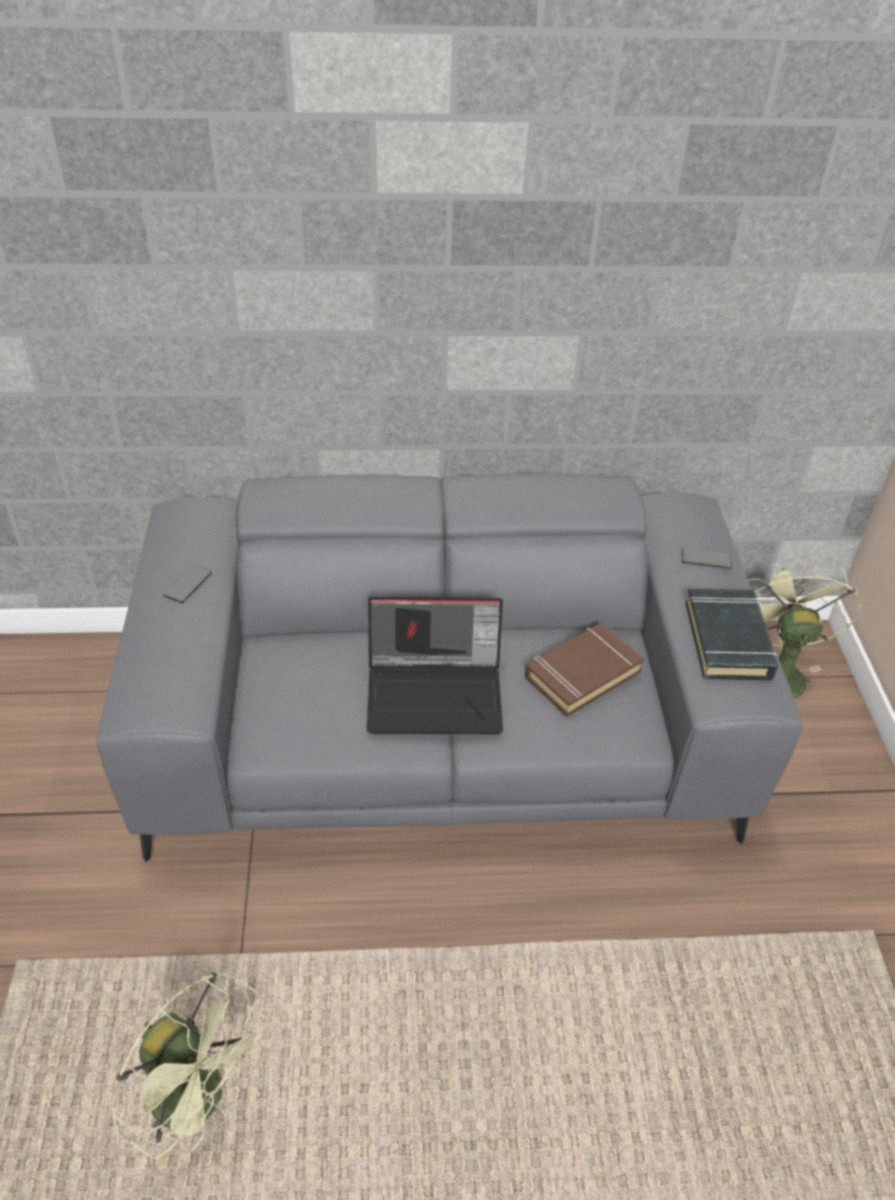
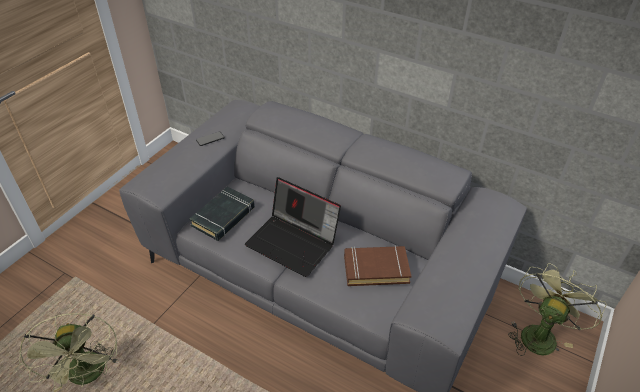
camera: 35 degrees right, 0 degrees up
phone [682,548,732,569] -> none
black book [686,589,778,680] -> black book moved to [189,187,255,241]

